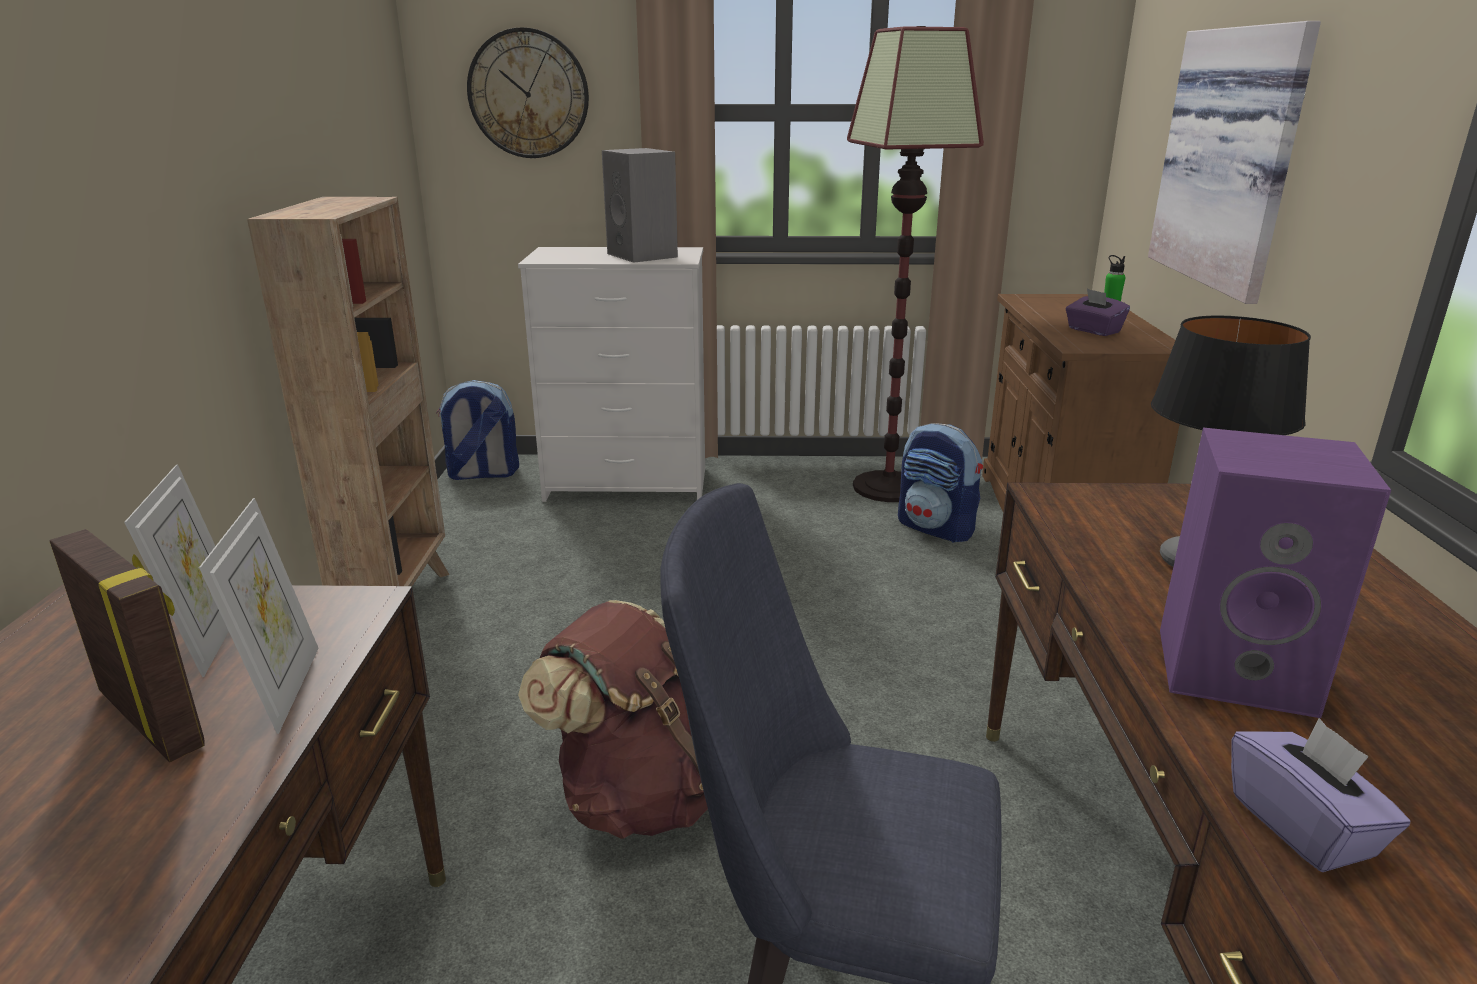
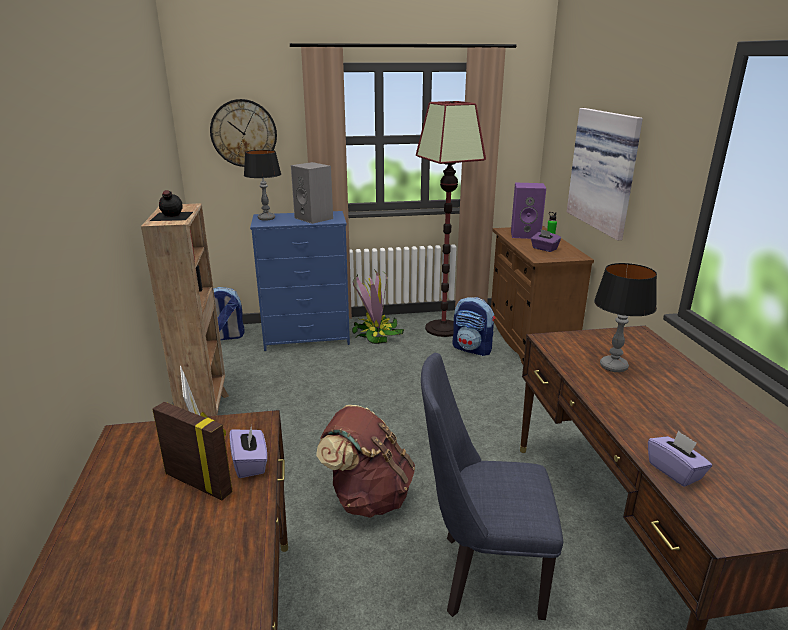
camera: 10 degrees left, 0 degrees up
picture frame [199,498,319,734] -> purple tissue box [229,425,267,478]
white dresser [518,247,705,502] -> blue dresser [250,211,350,351]
purple speaker [1160,428,1391,718] -> purple speaker moved to [511,183,546,239]
none -> black bottle [150,190,193,221]
none -> table lamp [244,150,281,221]
none -> potted plant [352,270,404,344]

